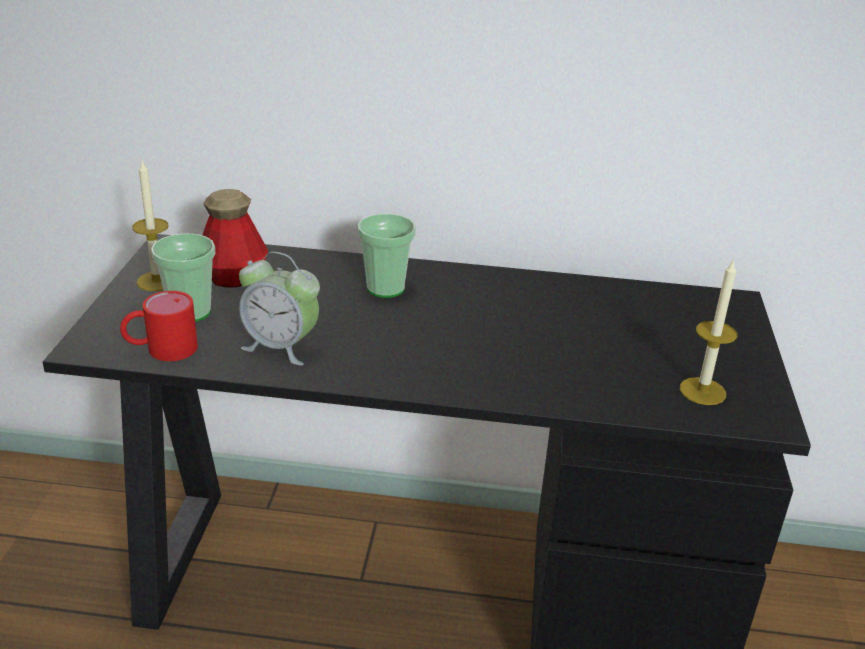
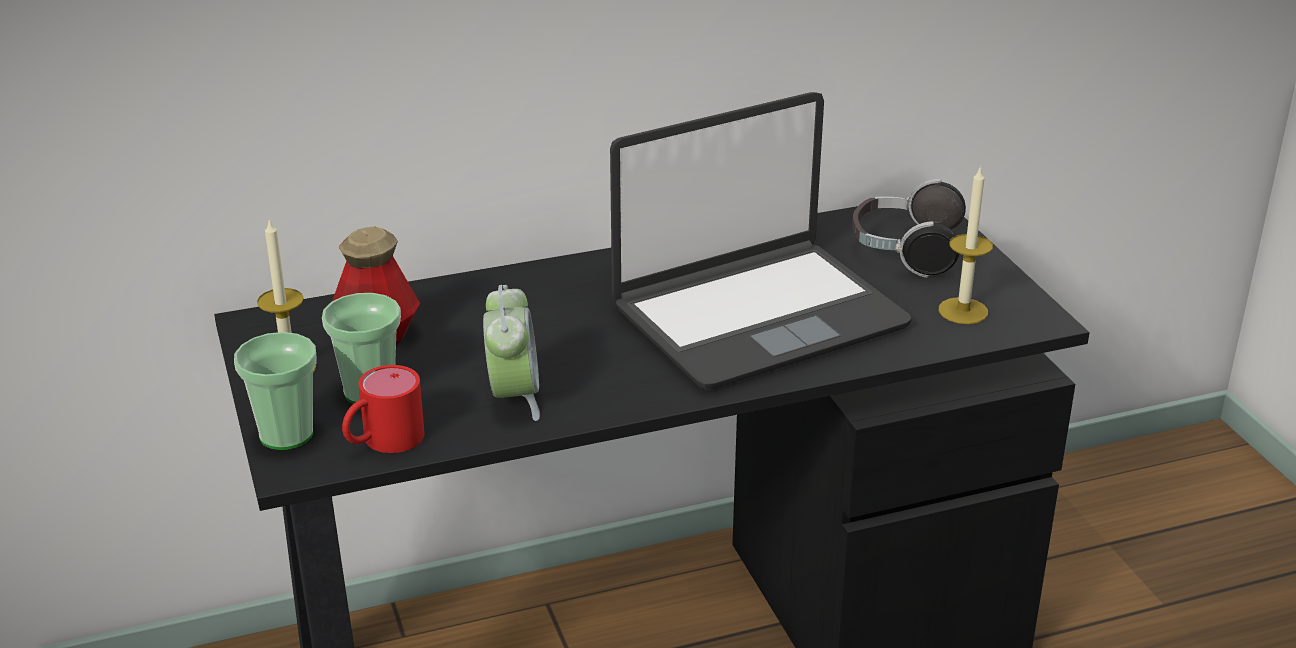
camera: 25 degrees left, 0 degrees up
alarm clock [239,252,320,366] -> alarm clock turned 90 degrees counterclockwise [483,285,540,421]
cup [358,214,416,298] -> cup moved to [234,332,317,450]
none -> laptop [610,92,912,389]
none -> headphones [852,179,966,278]

